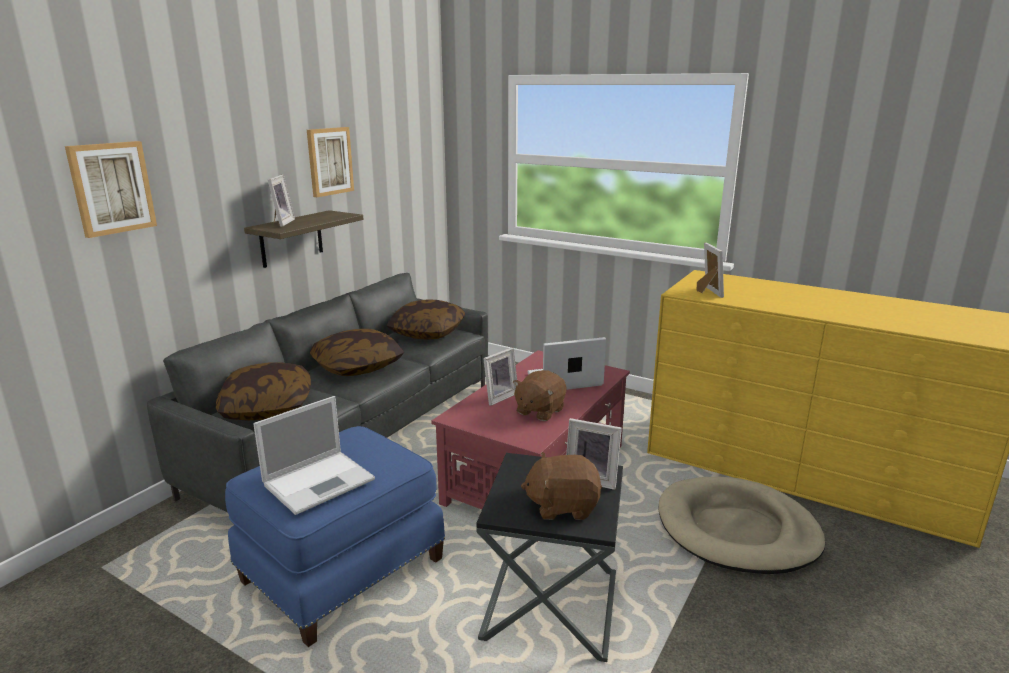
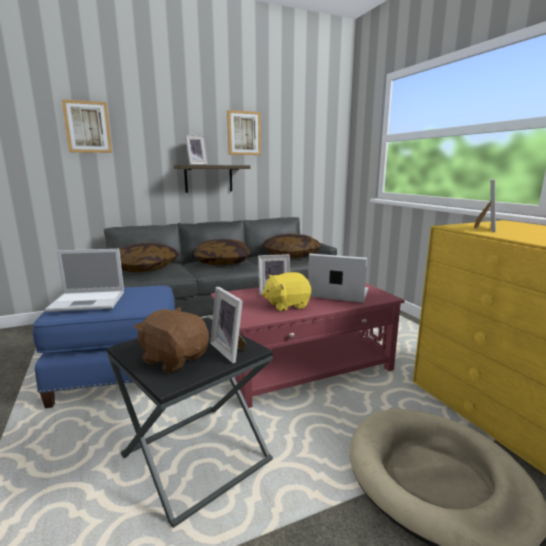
camera: 35 degrees right, 5 degrees down
brown plush toy [513,370,566,421] -> yellow plush toy [262,272,311,312]

